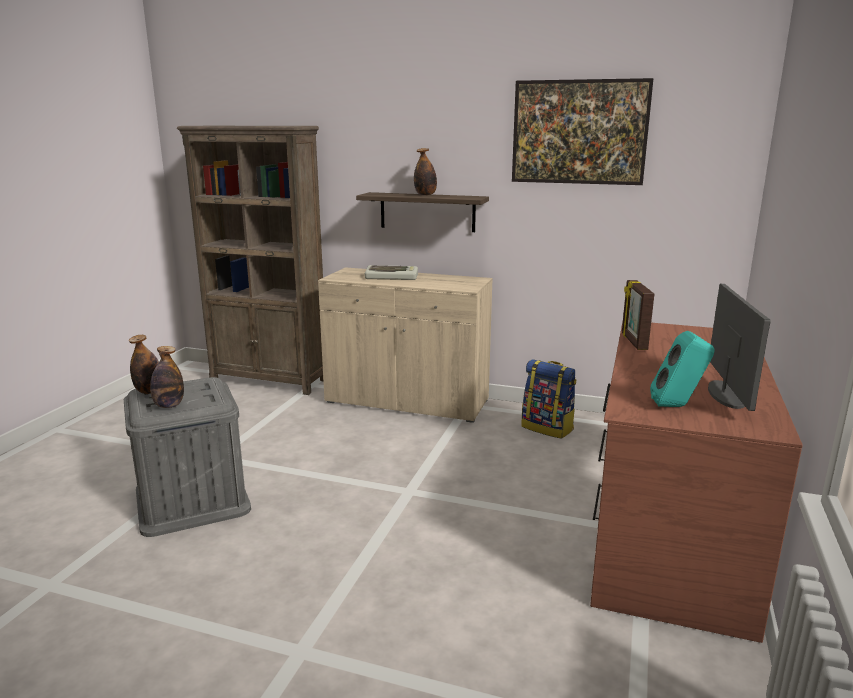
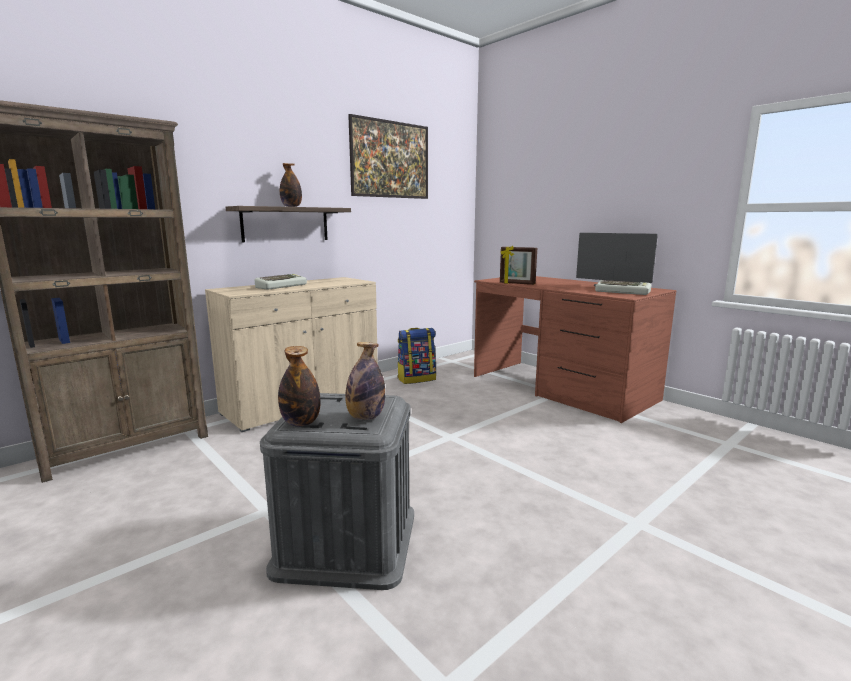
camera: 60 degrees left, 5 degrees down
turquoise speaker [650,331,715,407] -> keyboard [595,280,651,295]

